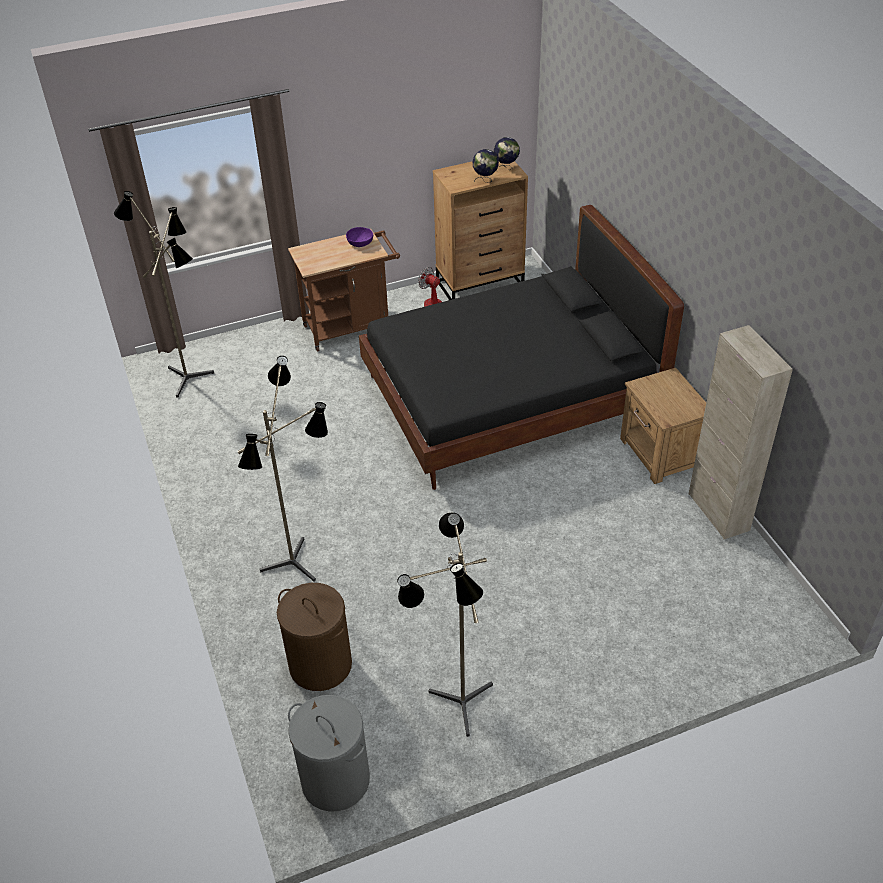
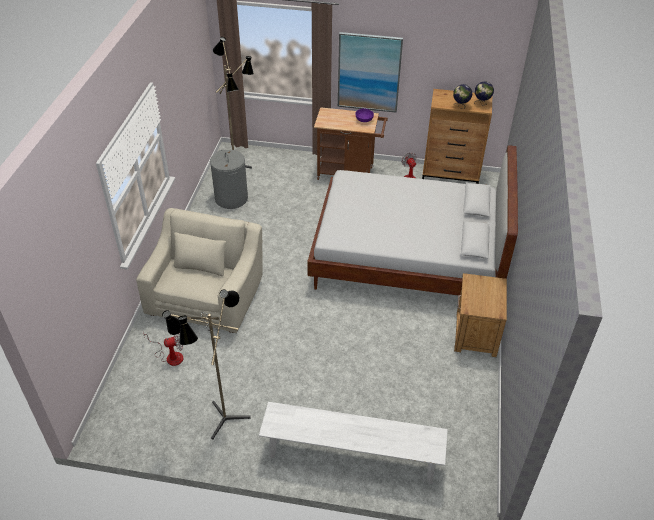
camera: 30 degrees right, 0 degrees up
floor lamp [237,356,328,582] -> beige armchair [136,208,263,333]
brown laundry basket [277,583,352,691] -> fan [143,332,184,366]
grey laundry basket [288,695,370,812] -> grey laundry basket moved to [210,150,248,209]
black bed [359,205,684,490] -> white bed [307,145,518,296]
beige cabinet [689,325,793,539] -> none
none -> white bench [259,402,448,484]
none -> picture [338,32,403,113]

